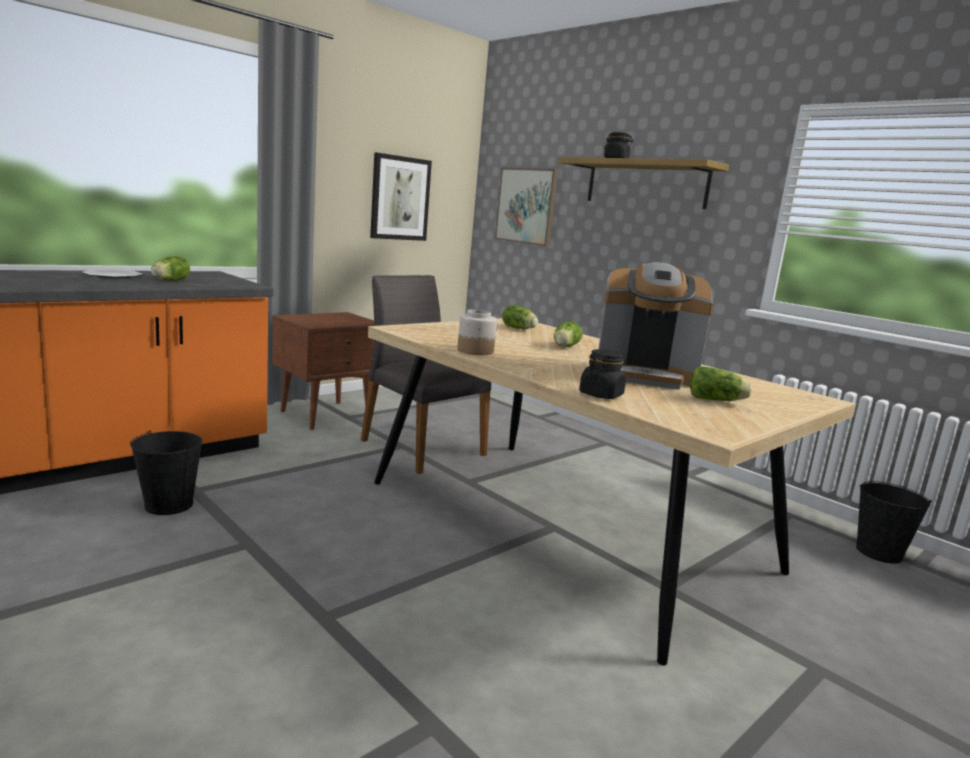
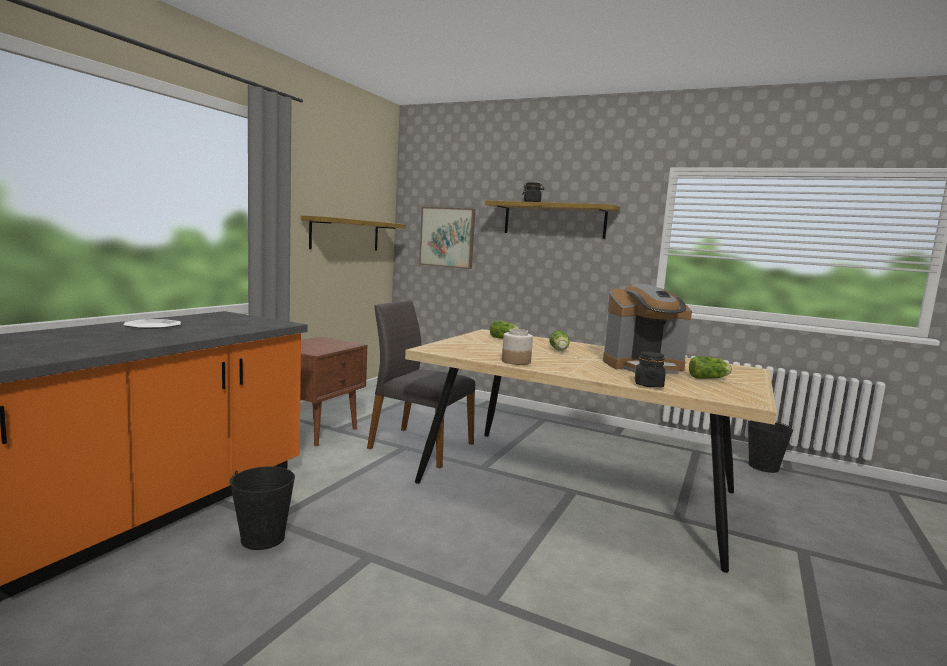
camera: 20 degrees left, 5 degrees down
lettuce [151,256,190,281] -> none
picture [370,153,432,241] -> shelf [301,215,406,251]

